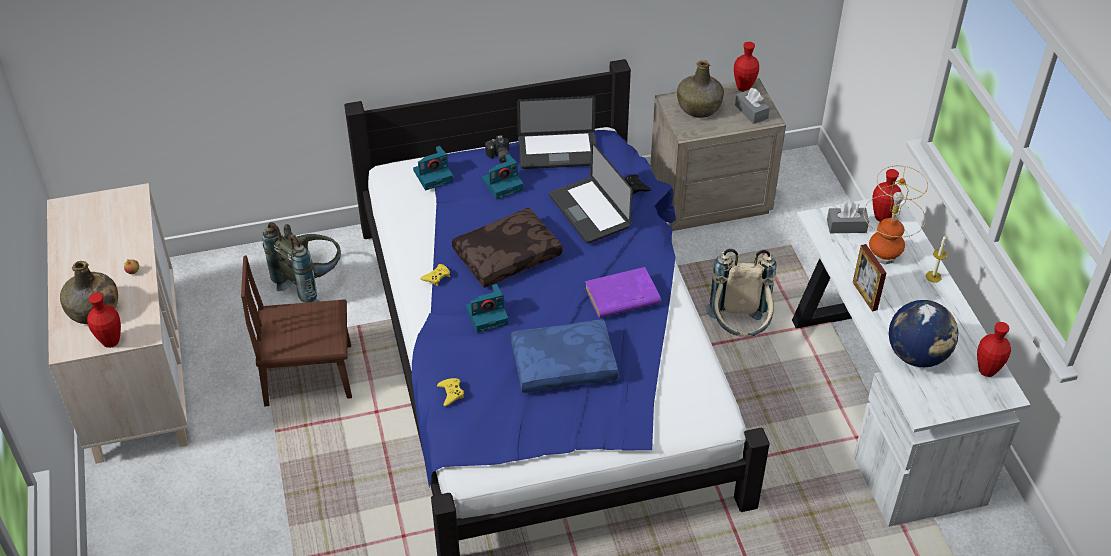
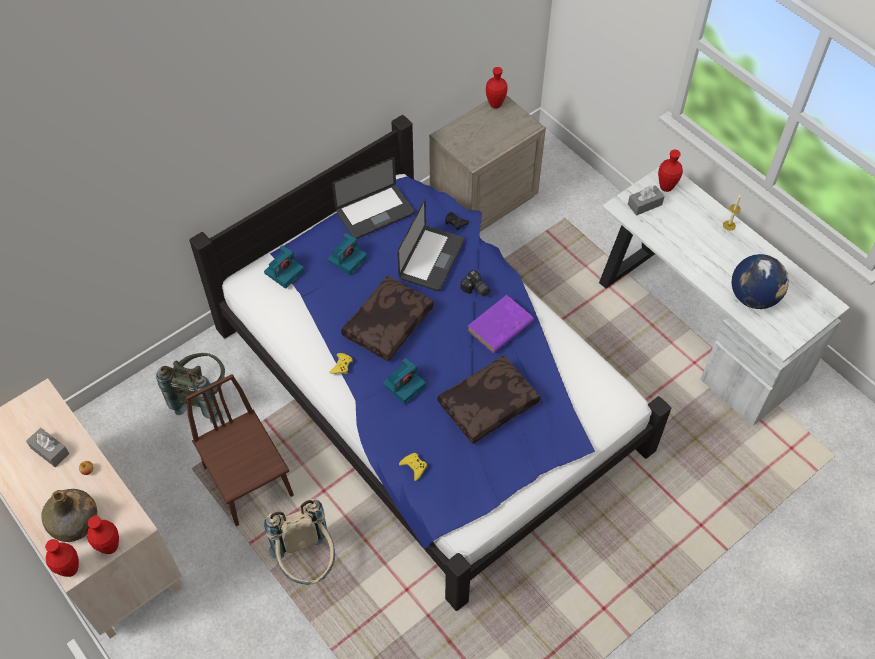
camera: 25 degrees left, 10 degrees up
brown chair [241,256,352,406] -> brown chair turned 90 degrees clockwise [186,374,294,526]
camera [485,135,509,163] -> camera moved to [461,270,490,297]
blue pillow [510,320,619,393] -> brown pillow [437,356,540,444]
laptop [549,141,633,244] -> laptop turned 105 degrees counterclockwise [397,199,464,291]
green bottle [677,60,724,118] -> none
beige backpack [706,249,777,337] -> beige backpack moved to [264,499,335,585]
grey tissue box [735,88,770,124] -> grey tissue box moved to [26,428,69,467]
picture frame [853,244,887,312] -> none
table lamp [864,165,928,265] -> none
red vase [977,322,1011,377] -> red vase moved to [45,539,79,577]

